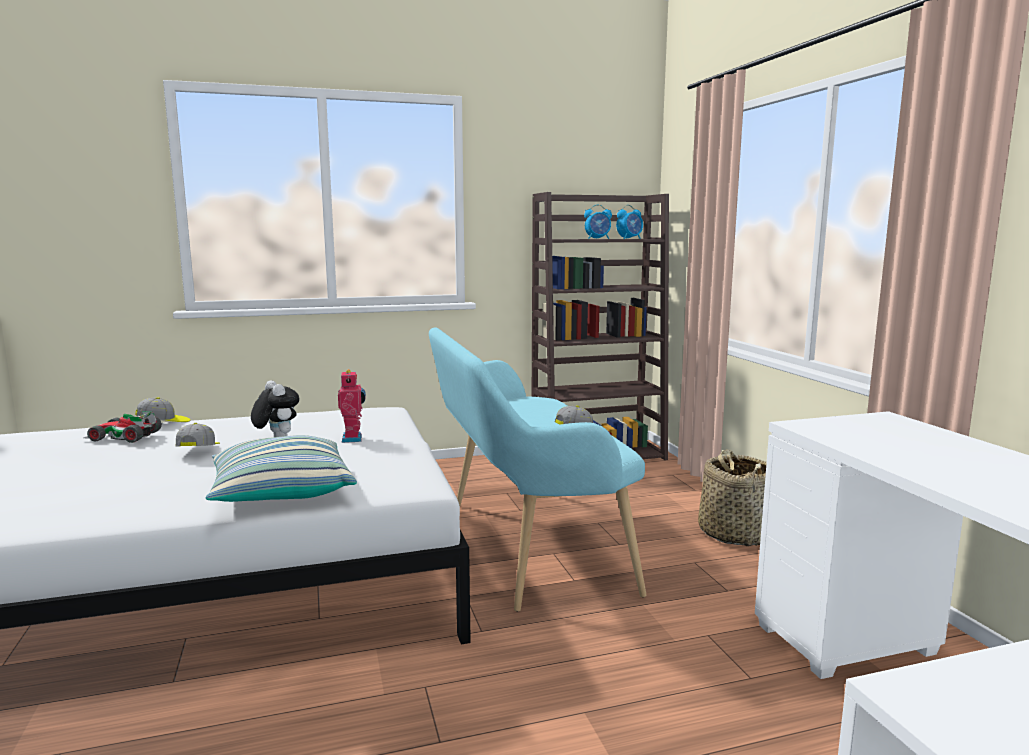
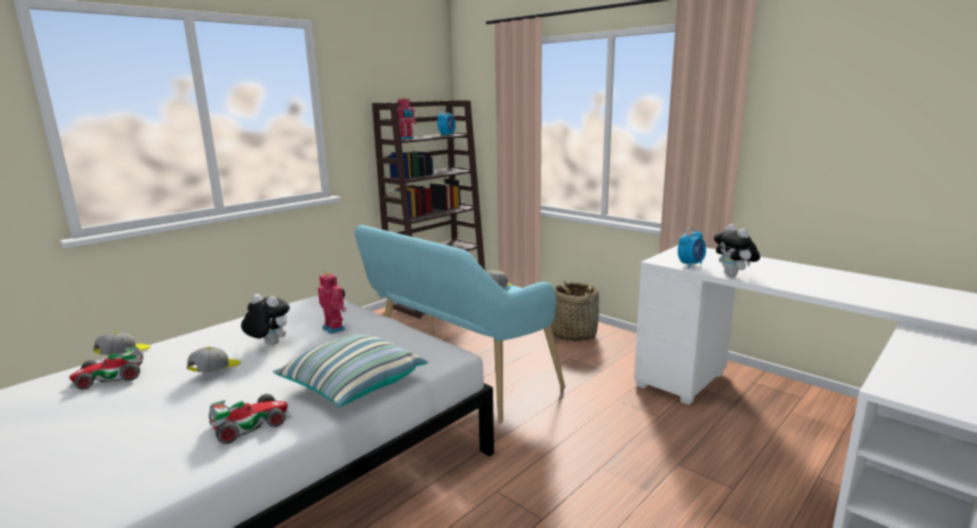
camera: 30 degrees left, 5 degrees up
cap [175,423,220,446] -> cap turned 60 degrees clockwise [187,347,241,372]
alarm clock [584,205,612,239] -> alarm clock moved to [678,227,706,268]
none -> toy car [209,394,293,444]
none -> toy robot [398,97,416,140]
none -> plush toy [714,224,760,277]

